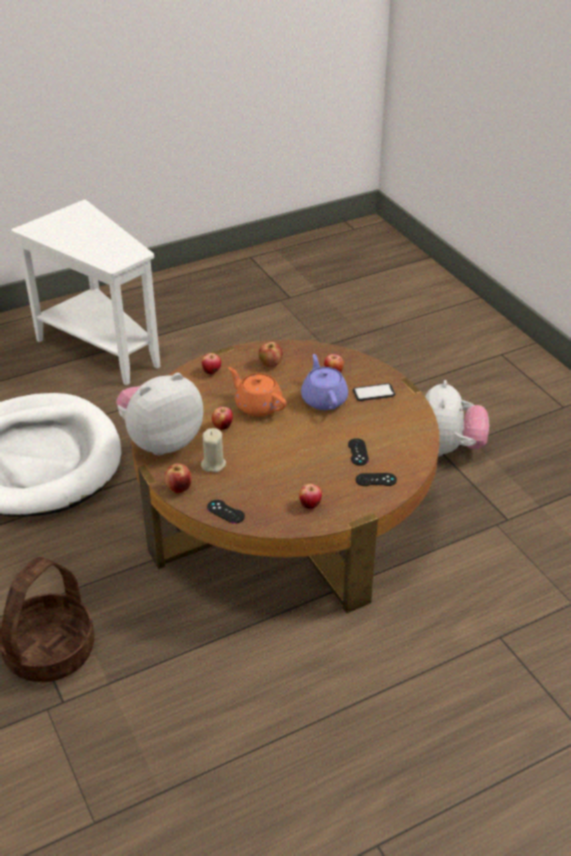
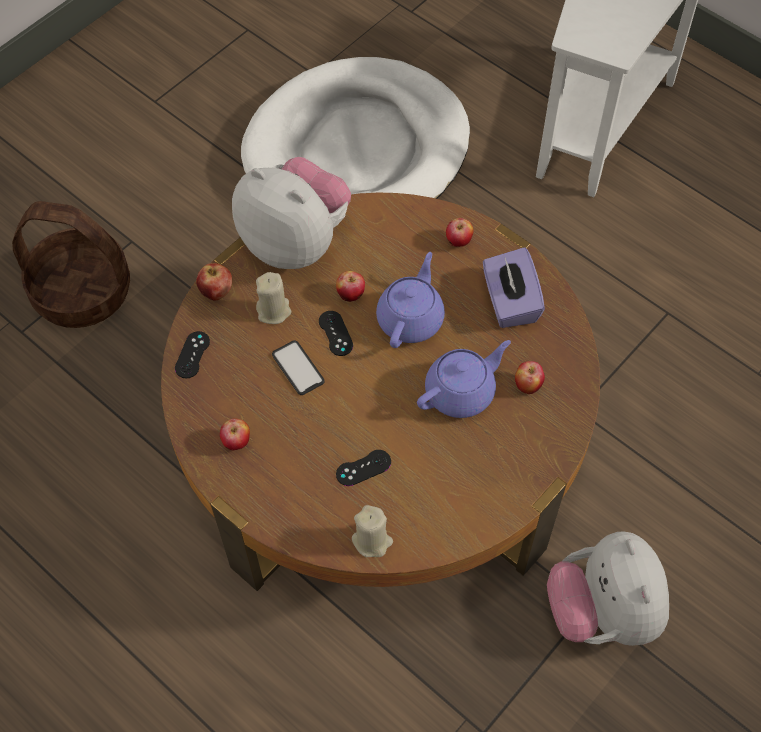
camera: 70 degrees right, 20 degrees up
orange teapot [228,367,287,417] -> purple teapot [376,252,445,348]
apple [258,342,283,367] -> purple tissue box [483,247,545,328]
phone [353,383,395,401] -> phone moved to [272,340,325,395]
black game controller [356,473,397,486] -> black game controller moved to [319,311,353,356]
plush toy [425,380,489,457] -> plush toy turned 90 degrees clockwise [547,531,669,646]
none -> beige candle [352,505,393,557]

